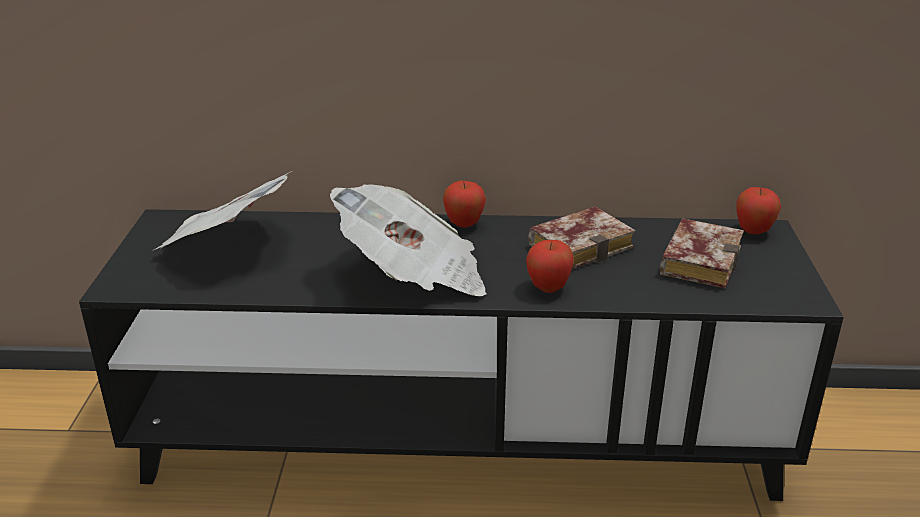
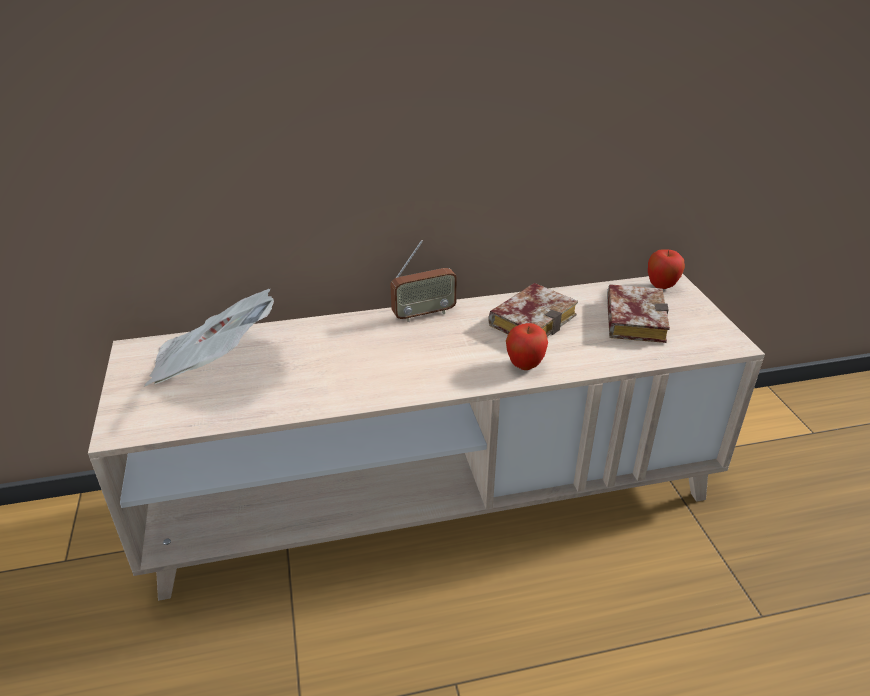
camera: 15 degrees left, 5 degrees up
black tv stand [79,209,844,501] -> beige tv stand [88,273,765,601]
newspaper [330,184,487,296] -> none
apple [443,181,486,227] -> radio [390,240,457,322]

